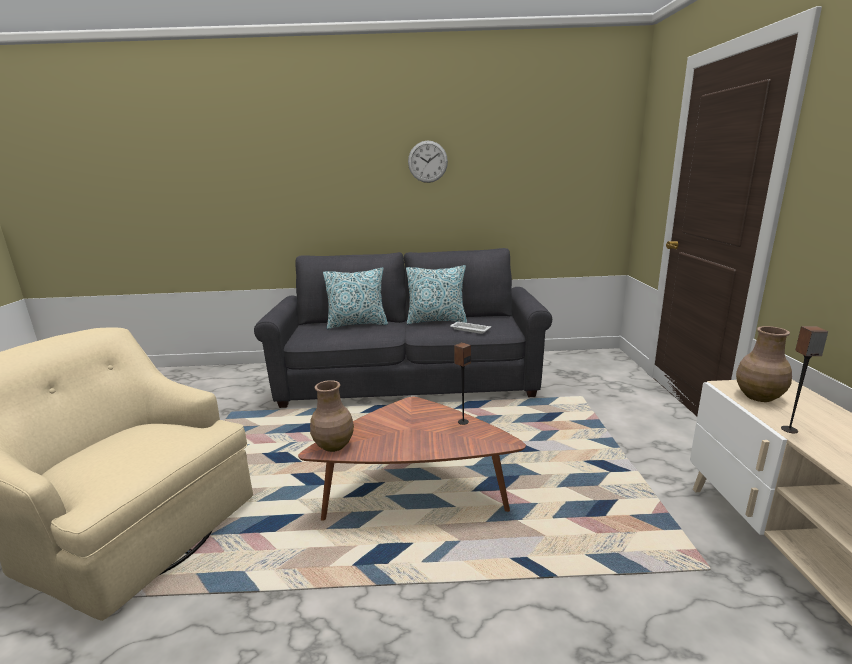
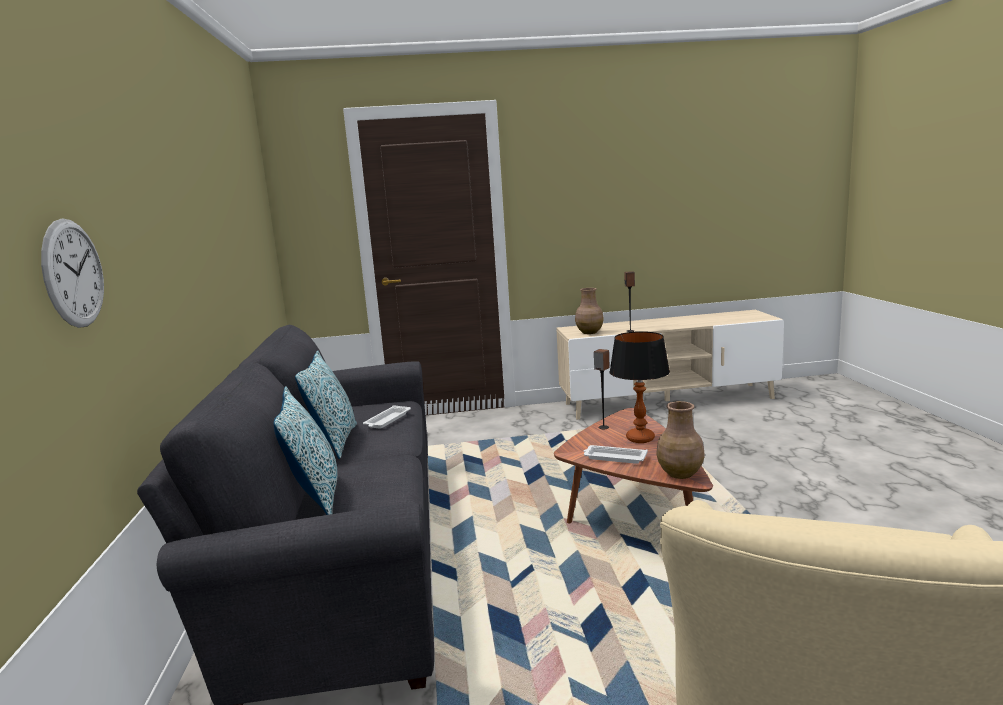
camera: 95 degrees left, 5 degrees down
wall clock [408,141,448,183] -> wall clock moved to [41,219,104,328]
none -> white tray [584,445,648,464]
none -> table lamp [609,331,670,443]

